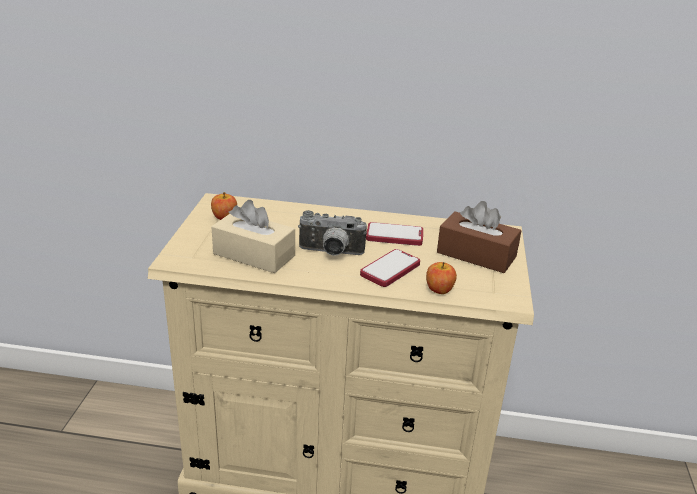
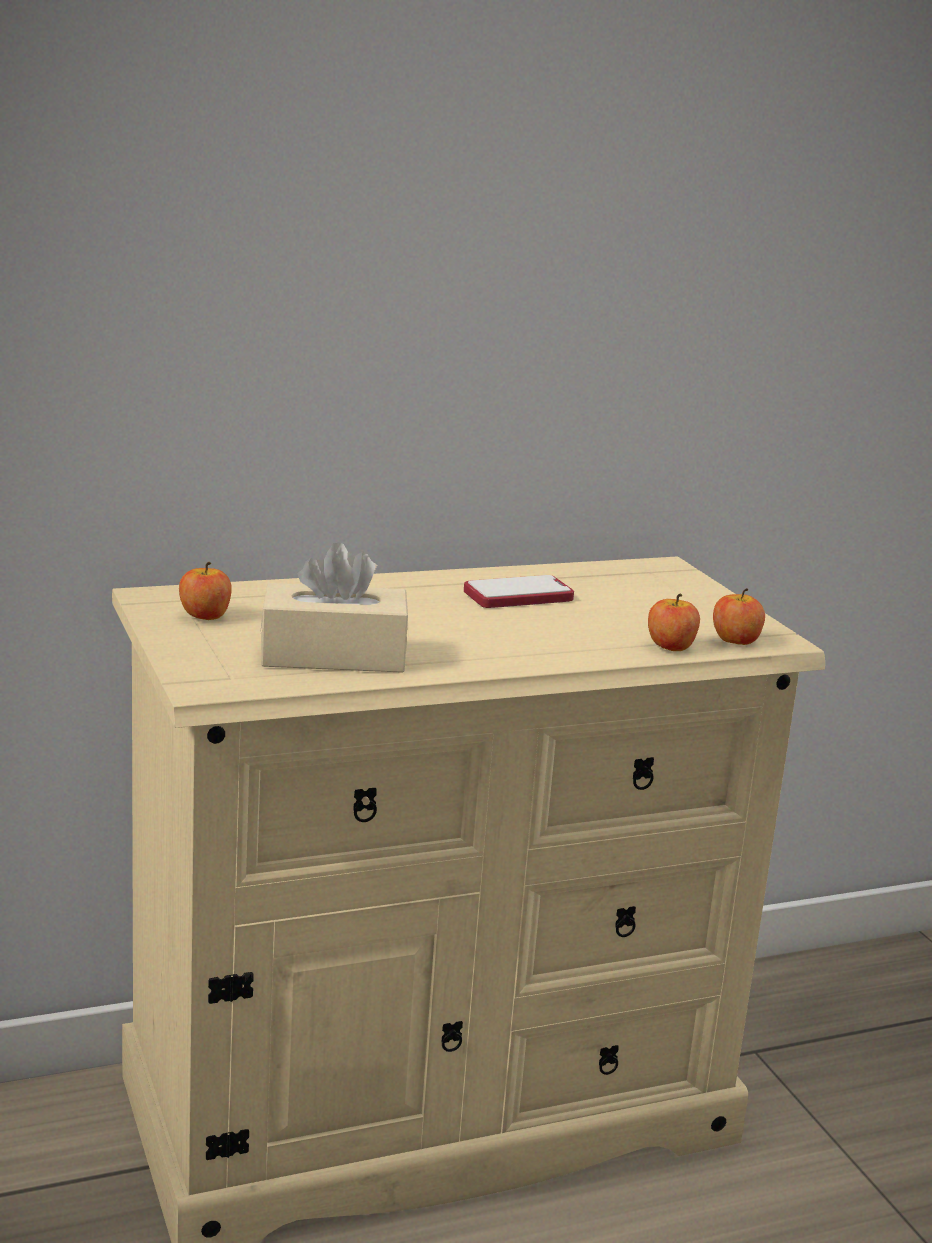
camera: 30 degrees left, 10 degrees down
camera [298,210,367,256] -> none
phone [360,249,420,287] -> none
brown tissue box [437,201,521,273] -> none
none -> apple [713,588,765,645]

